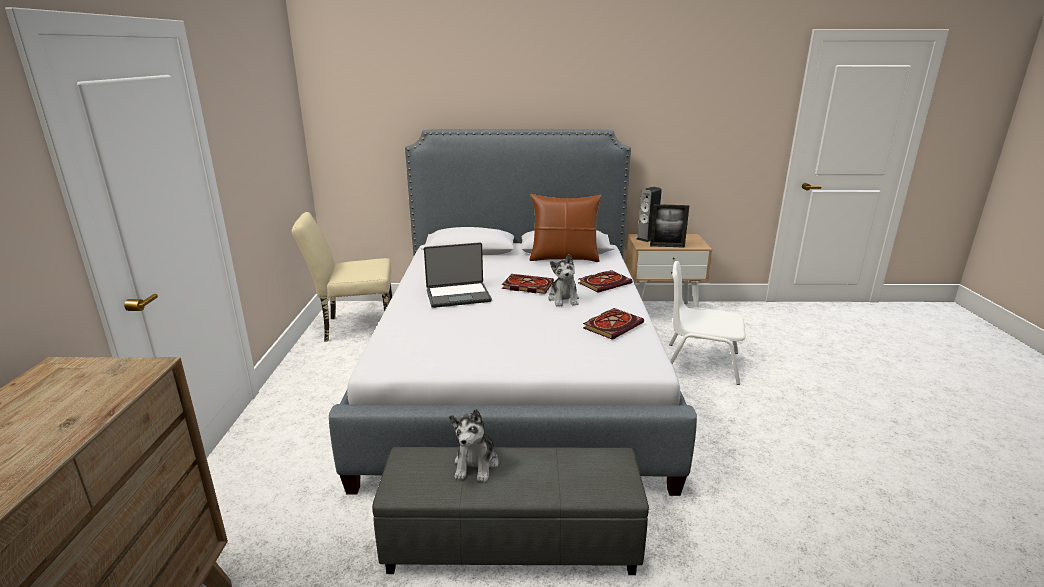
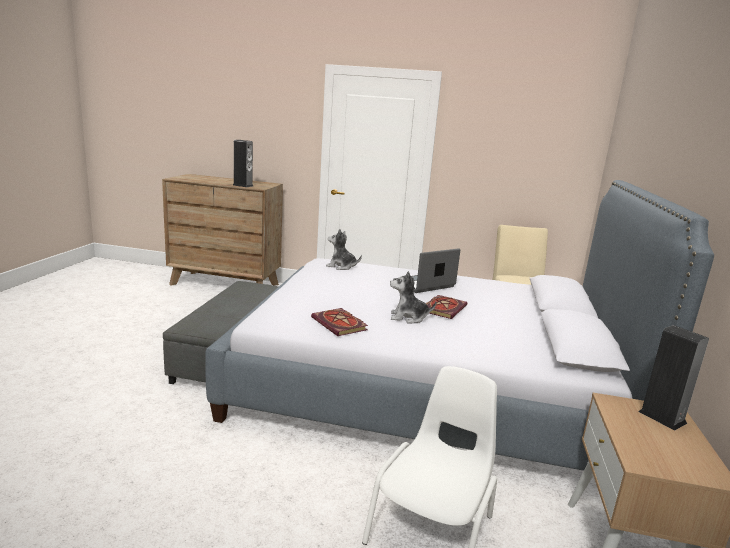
camera: 100 degrees right, 5 degrees down
laptop [424,242,492,308] -> laptop turned 60 degrees clockwise [393,248,460,293]
plush toy [449,409,498,482] -> plush toy moved to [326,229,362,270]
brown pillow [530,194,601,262] -> none
book [578,270,632,293] -> none
picture frame [650,204,689,248] -> none
none -> speaker [233,140,253,187]

